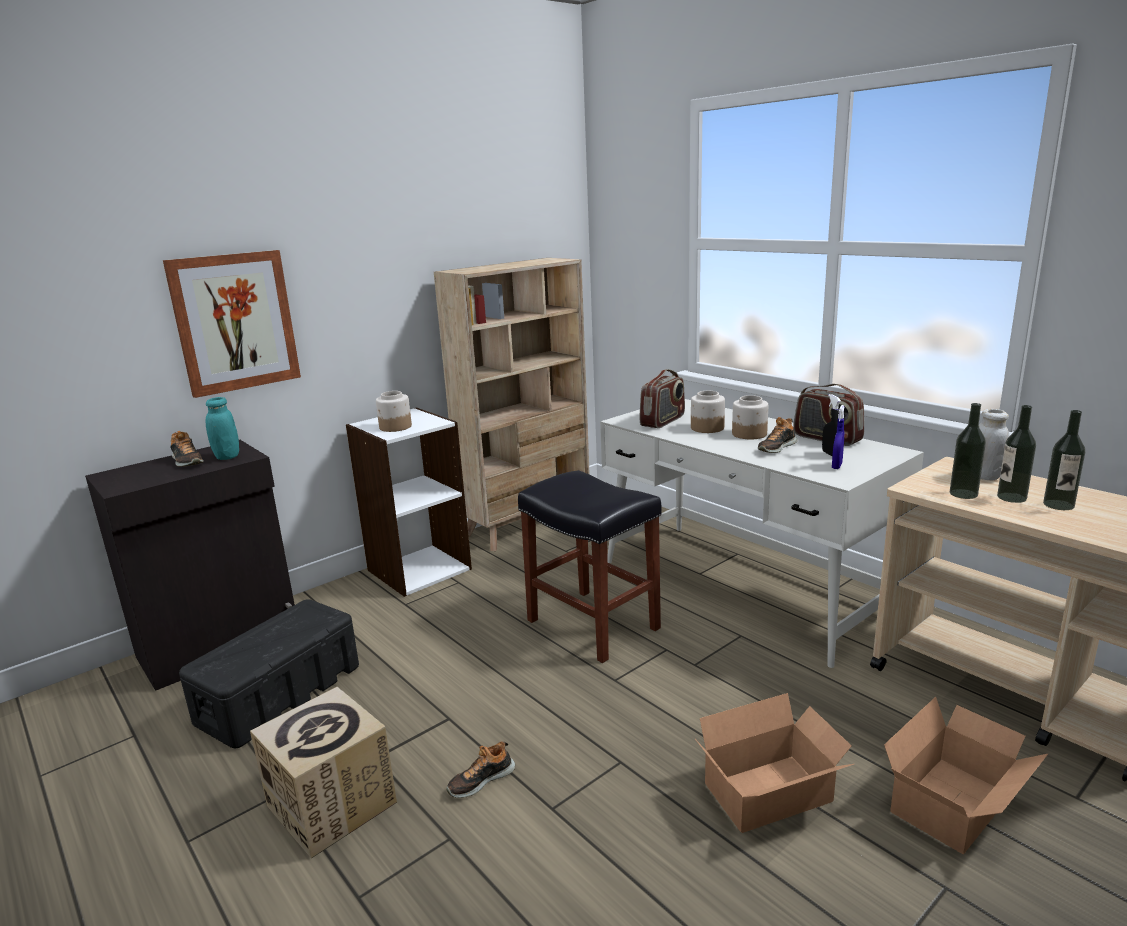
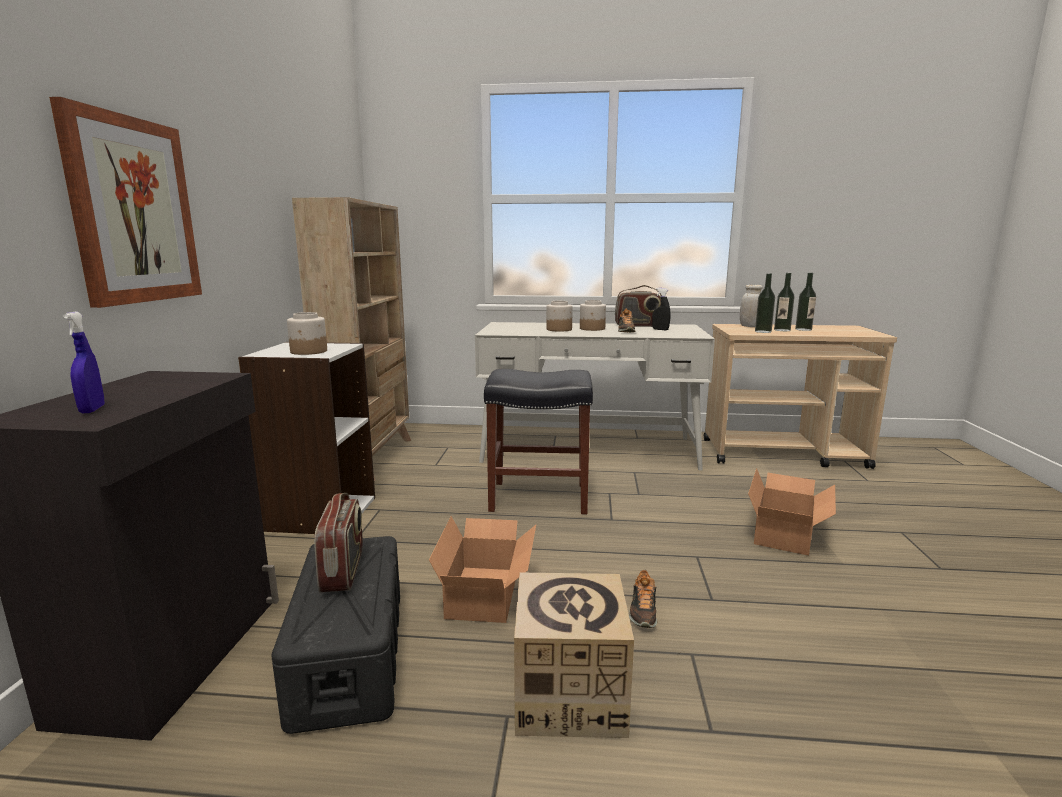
camera: 45 degrees left, 5 degrees down
shoe [170,431,204,467] -> none
turquoise jar [206,397,239,460] -> none
radio [640,369,685,428] -> radio moved to [314,493,363,592]
blue spray bottle [832,405,844,469] -> blue spray bottle moved to [63,312,105,413]
cardboard box [884,697,1048,855] -> cardboard box moved to [429,516,536,623]

